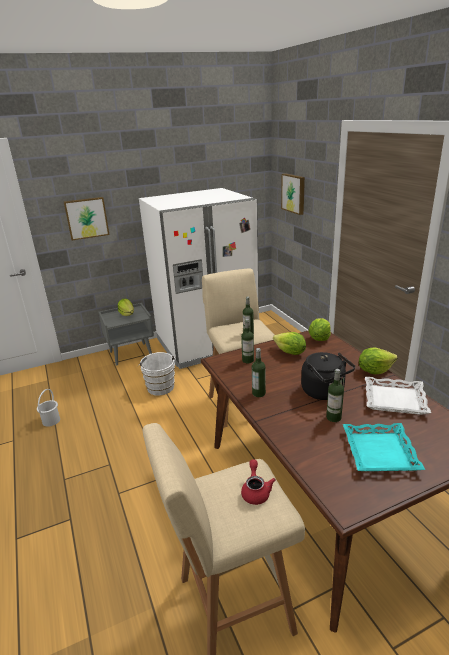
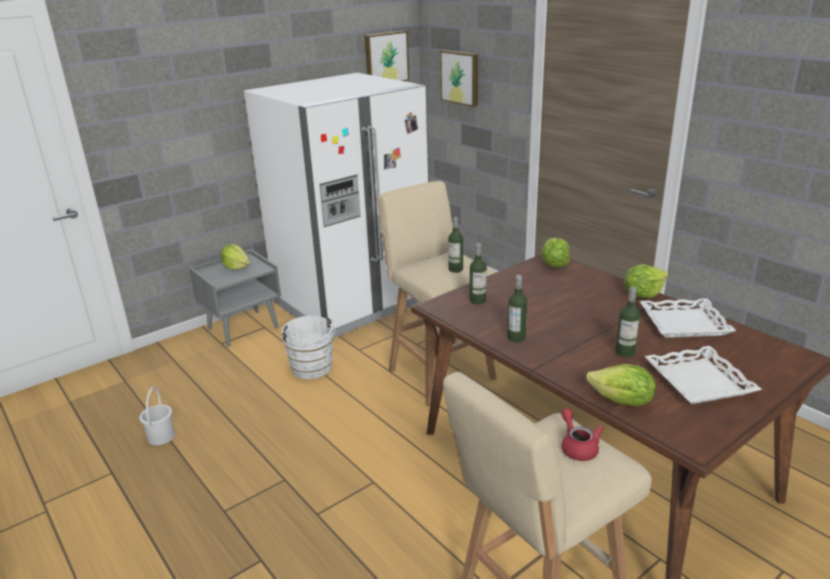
camera: 15 degrees left, 0 degrees up
picture [63,197,109,240] -> picture moved to [365,31,409,81]
lettuce [273,332,306,355] -> lettuce moved to [586,364,656,406]
black kettle [301,352,355,400] -> none
turquoise tray [343,423,425,471] -> white tray [644,346,762,404]

